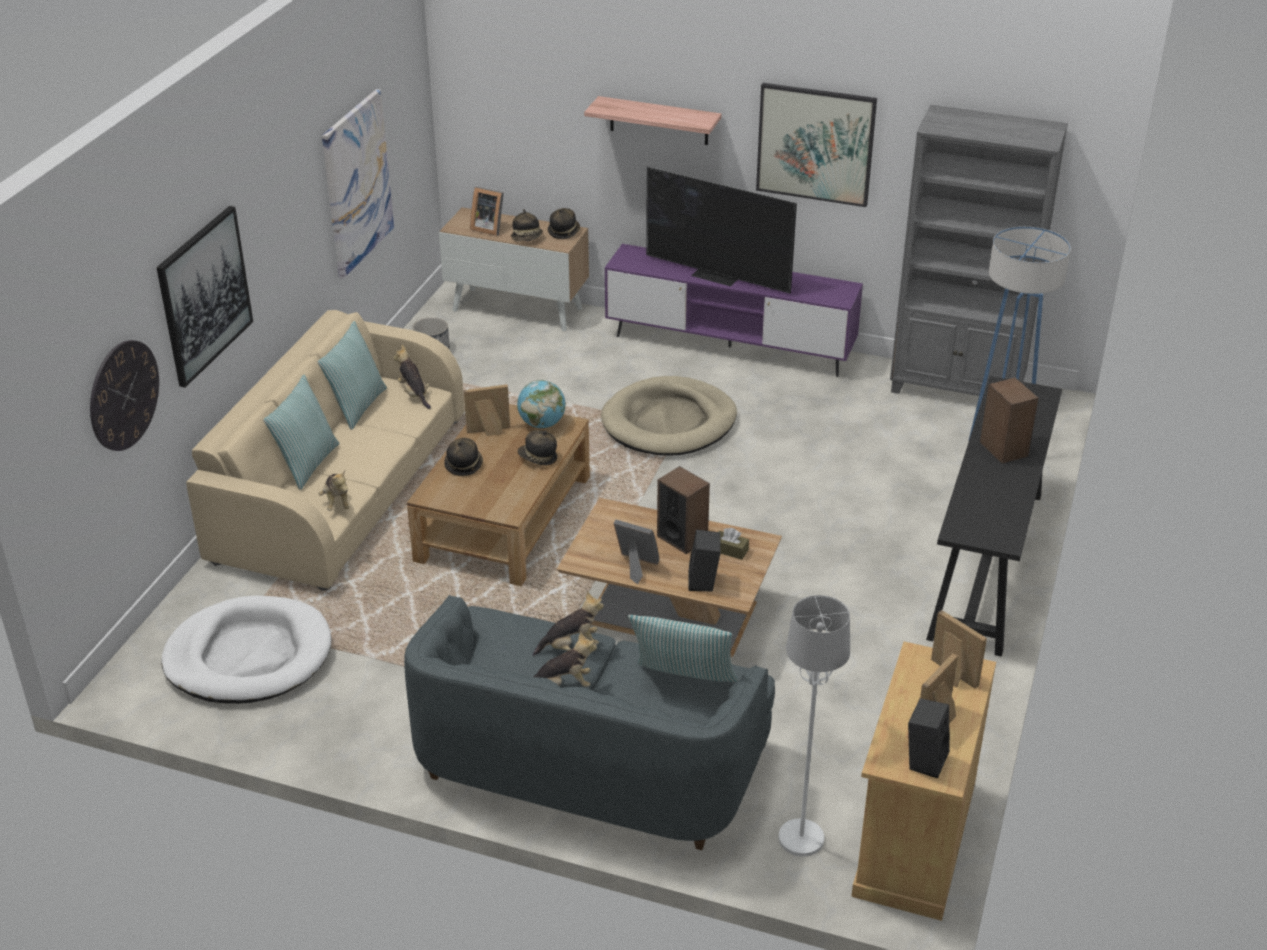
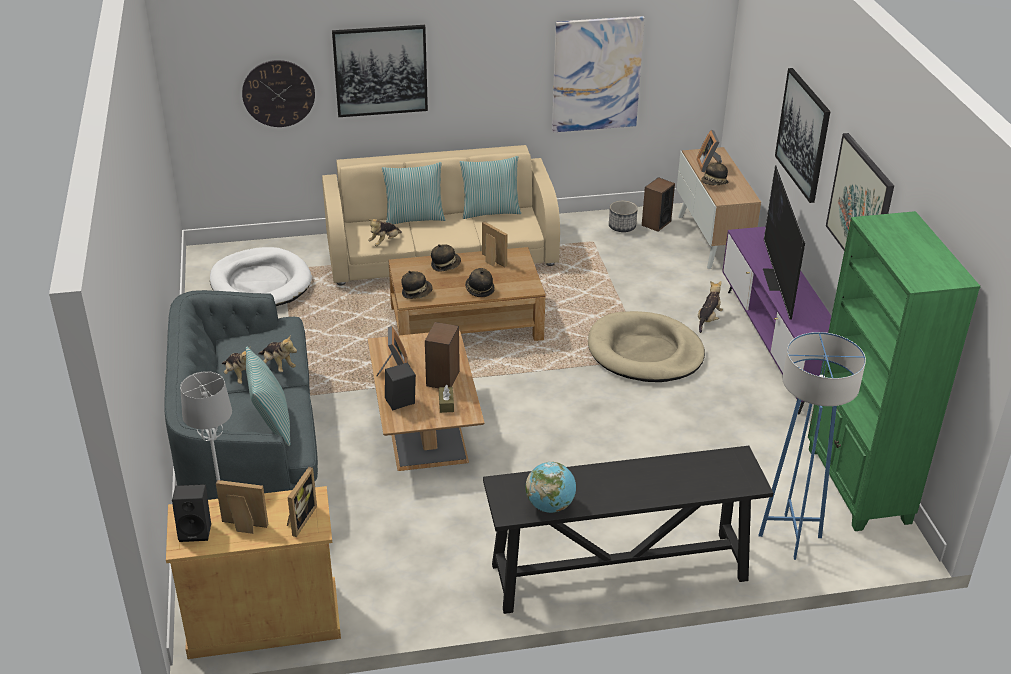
camera: 60 degrees right, 0 degrees up
plush toy [393,345,431,409] -> plush toy moved to [698,281,723,333]
globe [517,380,566,428] -> globe moved to [526,462,576,513]
hat [548,208,580,239] -> hat moved to [401,271,432,299]
shelf [584,96,722,145] -> picture [775,68,831,203]
grey bookcase [890,105,1068,396] -> green bookcase [808,211,981,531]
speaker [980,378,1038,463] -> speaker moved to [642,177,675,232]

